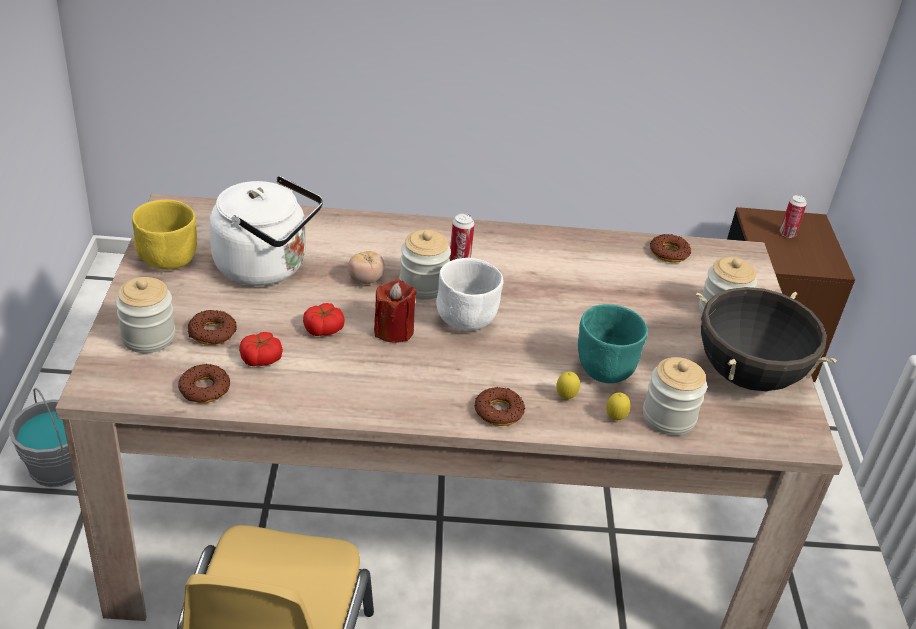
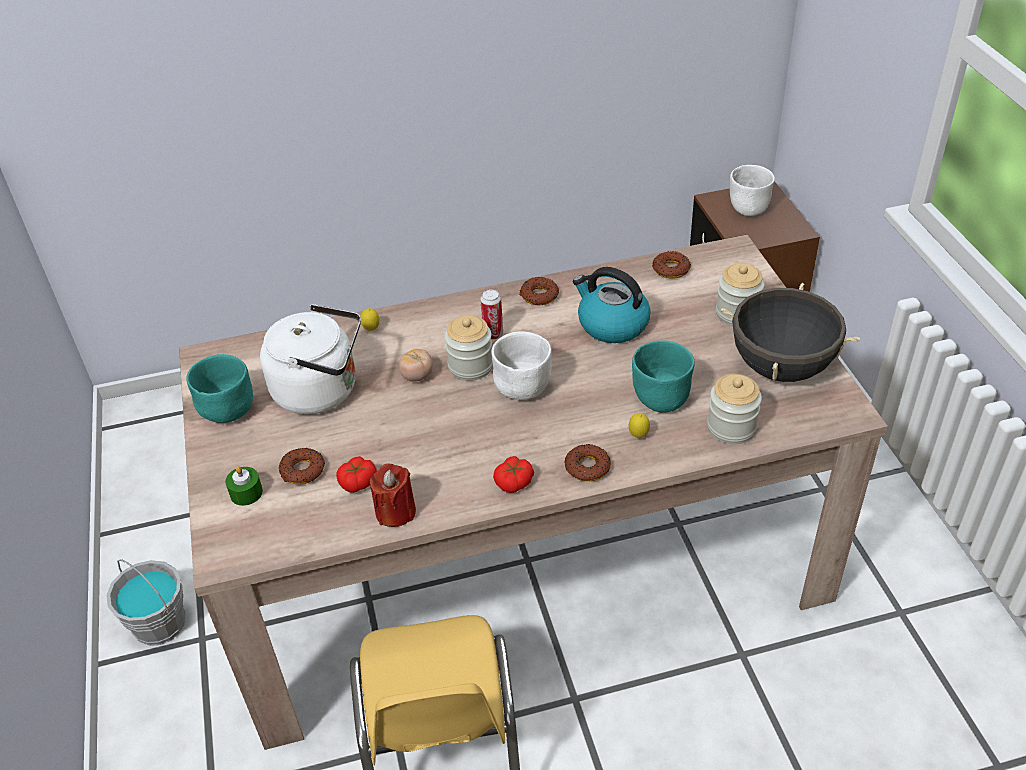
camera: 10 degrees left, 5 degrees up
jar [115,277,175,353] -> green candle [225,466,263,506]
yellow bowl [132,200,197,270] -> turquoise bowl [186,354,253,423]
donut [178,364,230,403] -> donut moved to [519,277,559,305]
tomato [303,303,345,336] -> tomato moved to [493,456,534,493]
red candle [374,279,417,343] -> red candle moved to [370,464,416,527]
lemon [606,392,630,420] -> lemon moved to [361,308,380,331]
can [780,195,807,238] -> white bowl [730,165,775,216]
none -> kettle [573,267,651,343]

